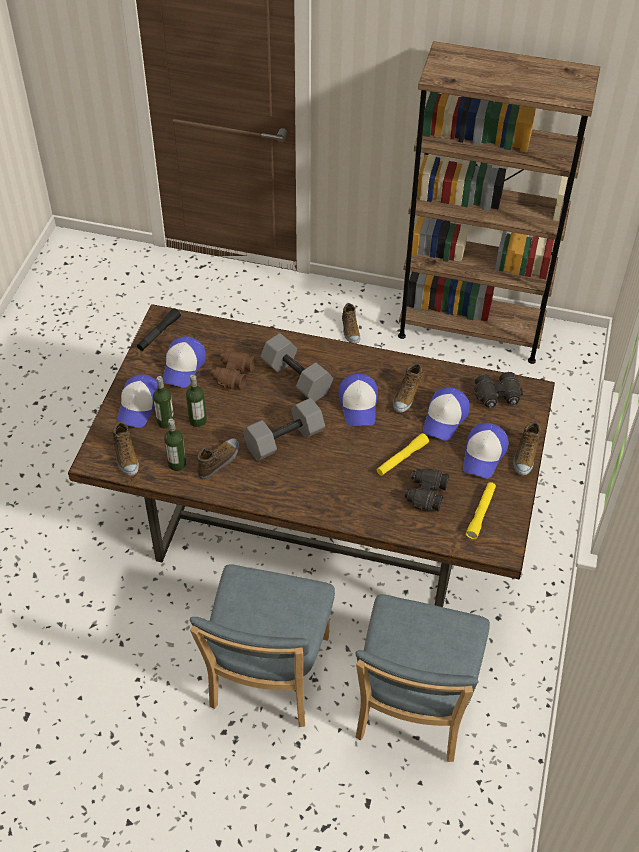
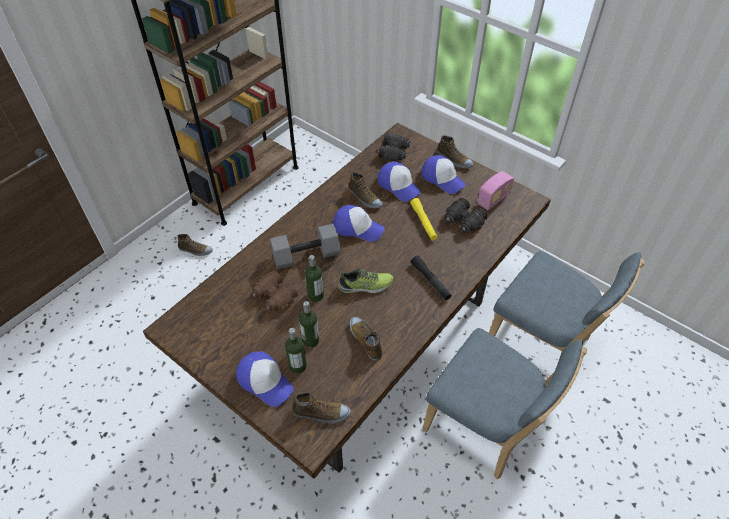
camera: 65 degrees left, 0 degrees up
black flashlight [137,308,181,351] -> black flashlight moved to [411,256,452,300]
cap [163,336,206,388] -> none
bottle [164,418,186,471] -> bottle moved to [305,255,324,302]
grey dumbbell [243,398,325,461] -> shoe [338,269,393,294]
yellow flashlight [466,482,496,539] -> radio [477,171,514,210]

